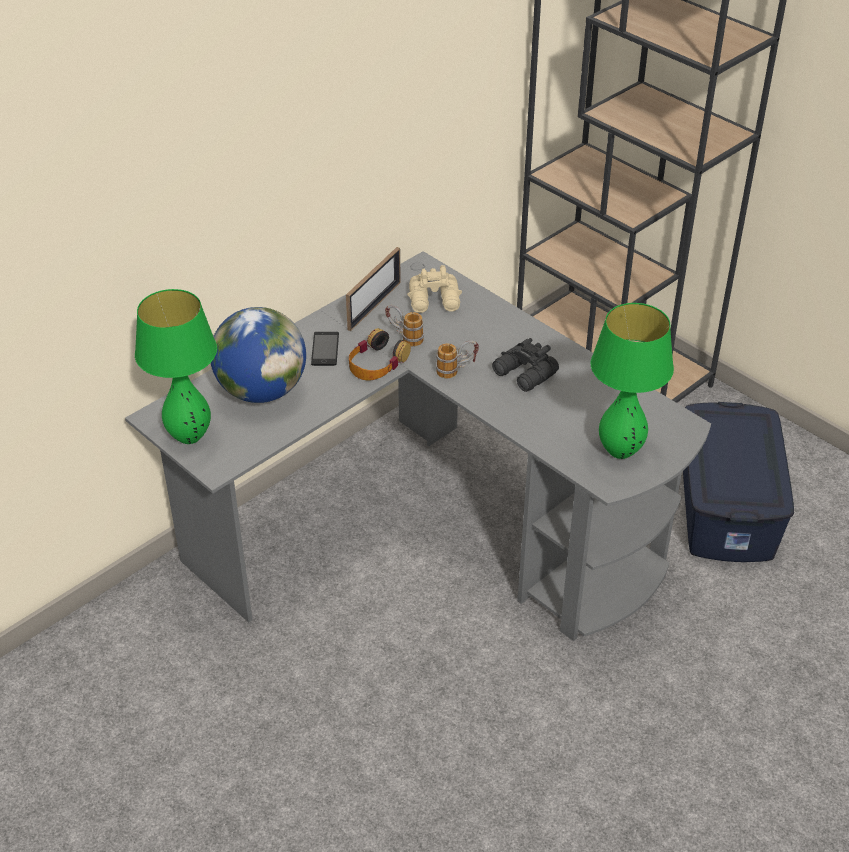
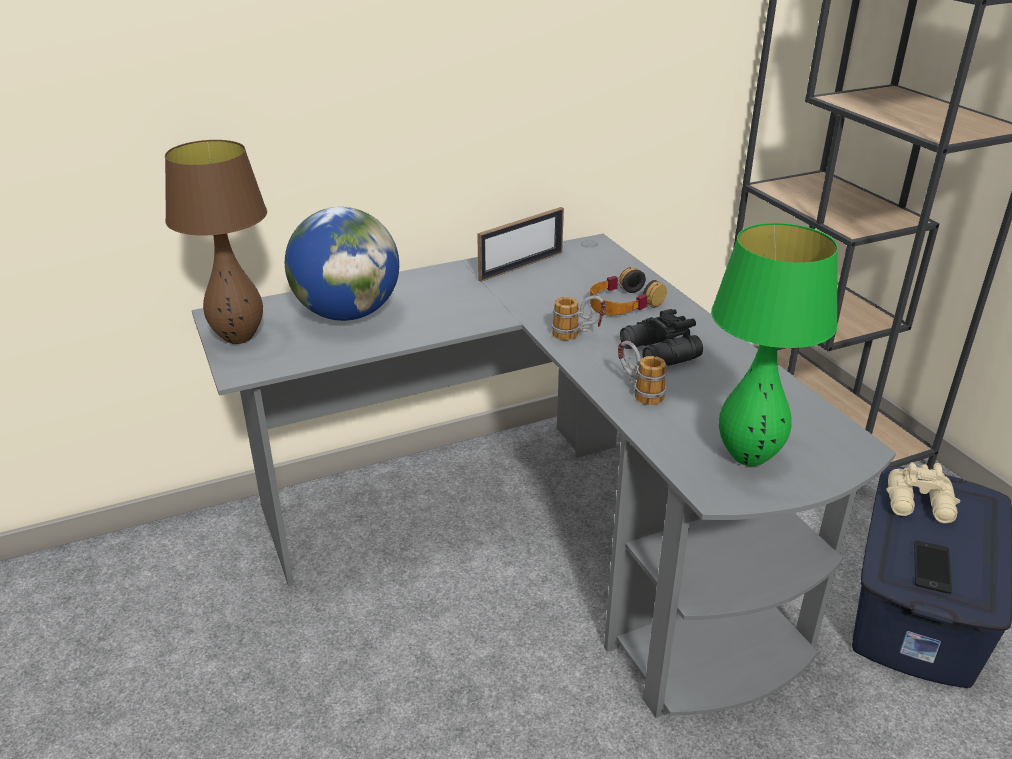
camera: 20 degrees right, 10 degrees down
green table lamp [135,289,217,444] -> brown table lamp [165,140,267,344]
phone [311,332,339,366] -> phone moved to [914,540,952,594]
headphones [349,328,411,380] -> headphones moved to [590,267,667,316]
mug [385,305,424,346] -> mug moved to [618,341,667,405]
beige binoculars [407,265,462,313] -> beige binoculars moved to [886,462,960,523]

